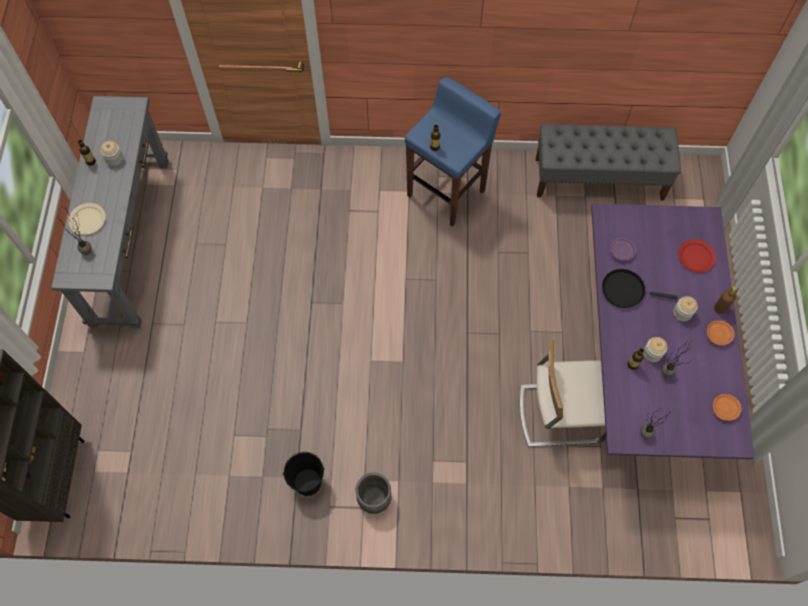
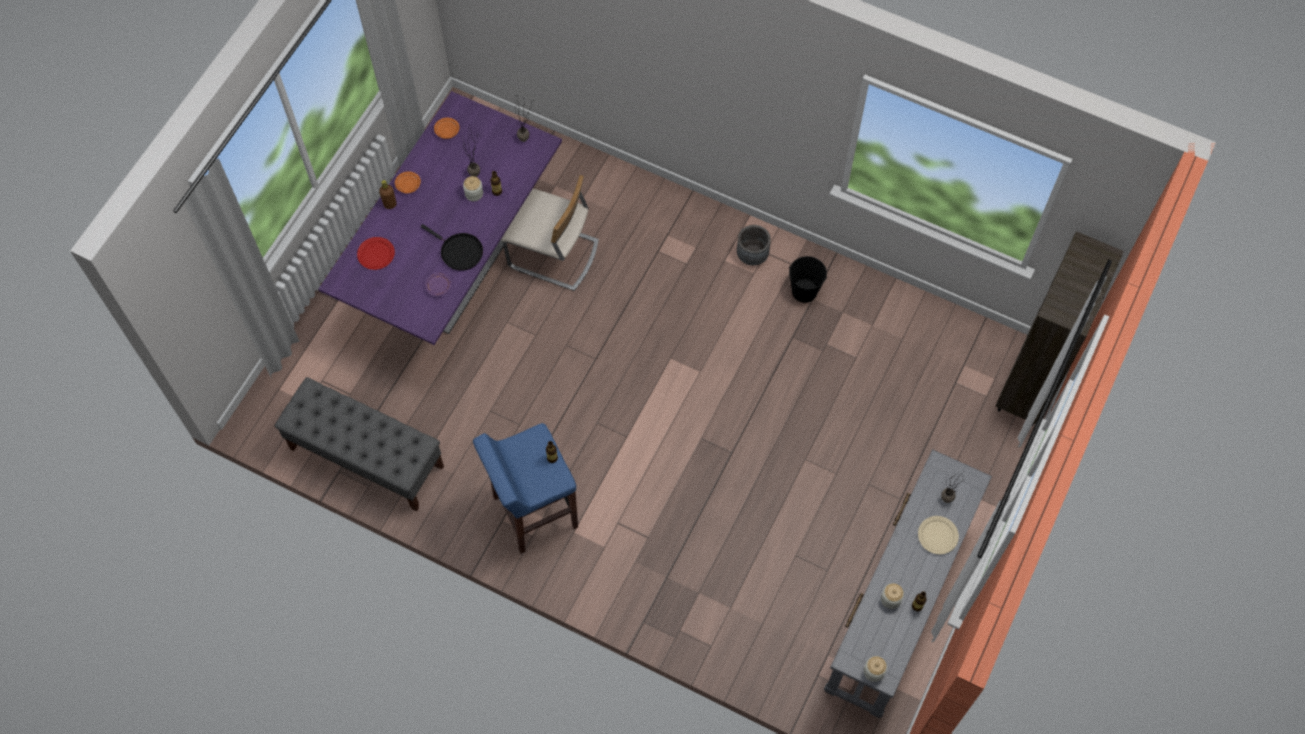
camera: 155 degrees left, 0 degrees up
jar [673,296,698,322] -> jar moved to [864,656,887,682]

